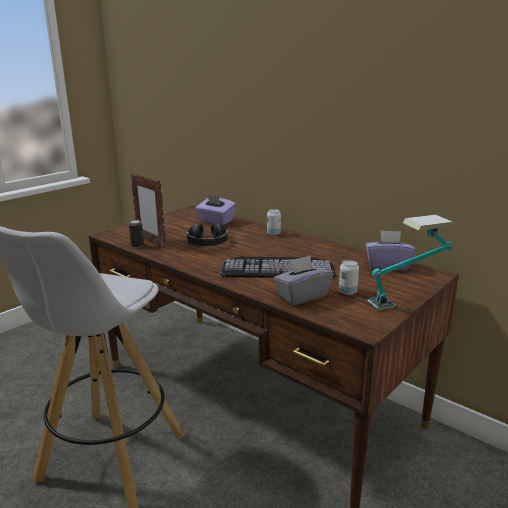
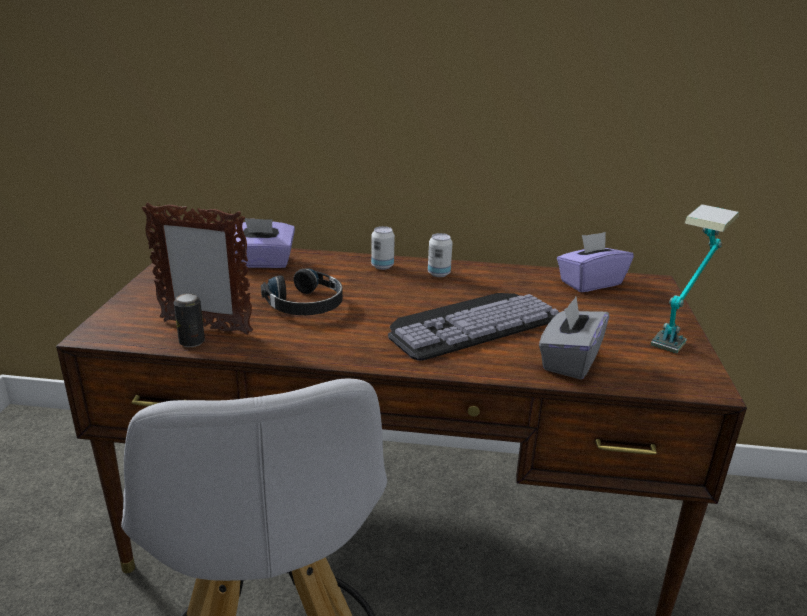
camera: 35 degrees left, 5 degrees up
can [339,260,359,295] -> can moved to [428,233,453,277]

